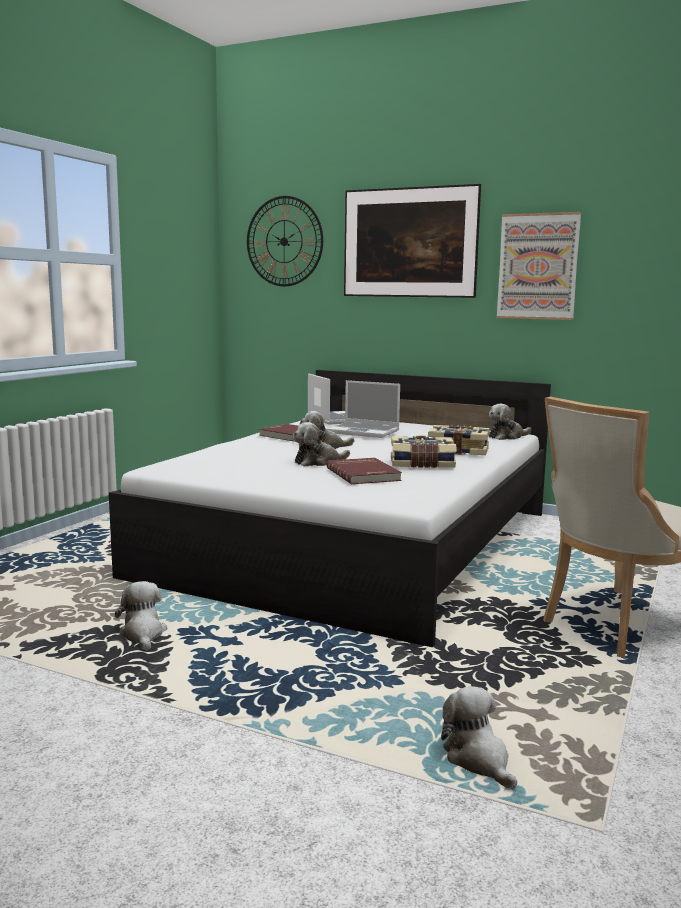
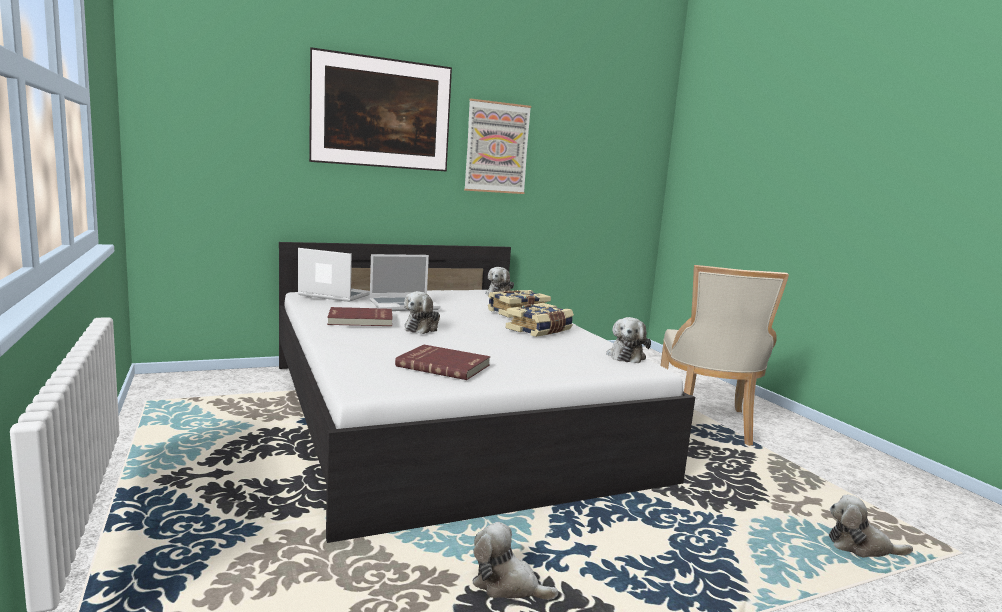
camera: 50 degrees left, 0 degrees up
wall clock [247,196,323,286] -> none
plush toy [293,422,350,467] -> plush toy moved to [606,317,651,363]
red book [326,458,402,484] -> red book moved to [395,345,490,380]

